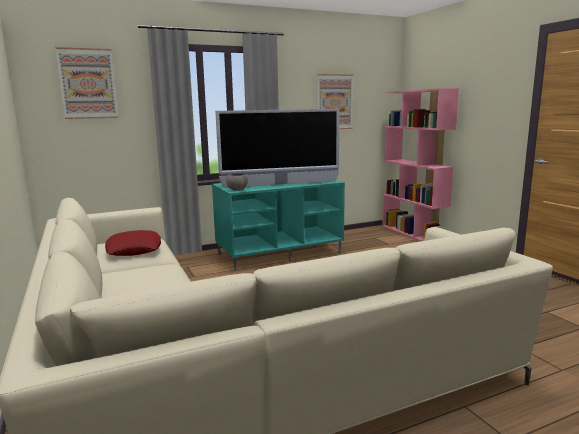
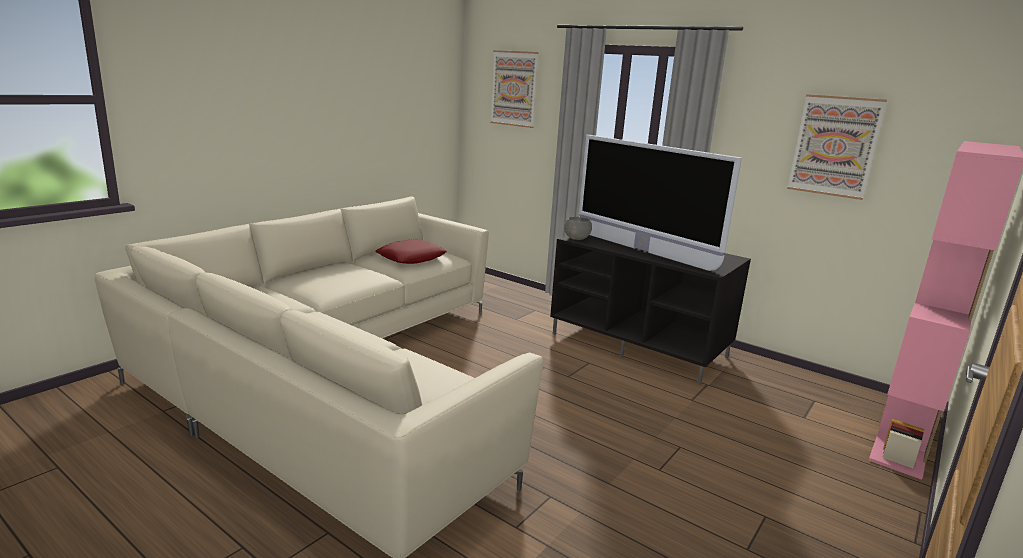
camera: 60 degrees right, 5 degrees up
turquoise tv stand [212,180,345,271] -> black tv stand [550,235,751,385]

